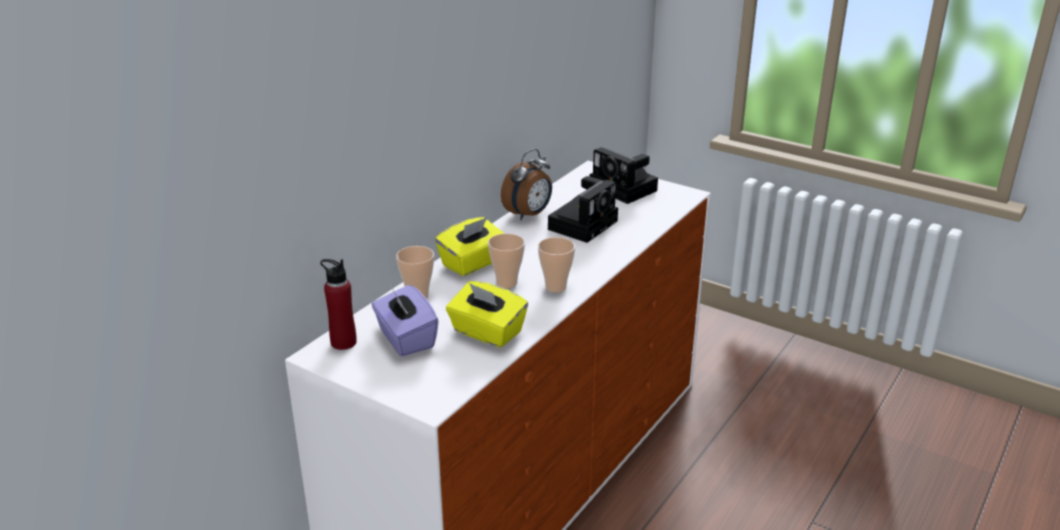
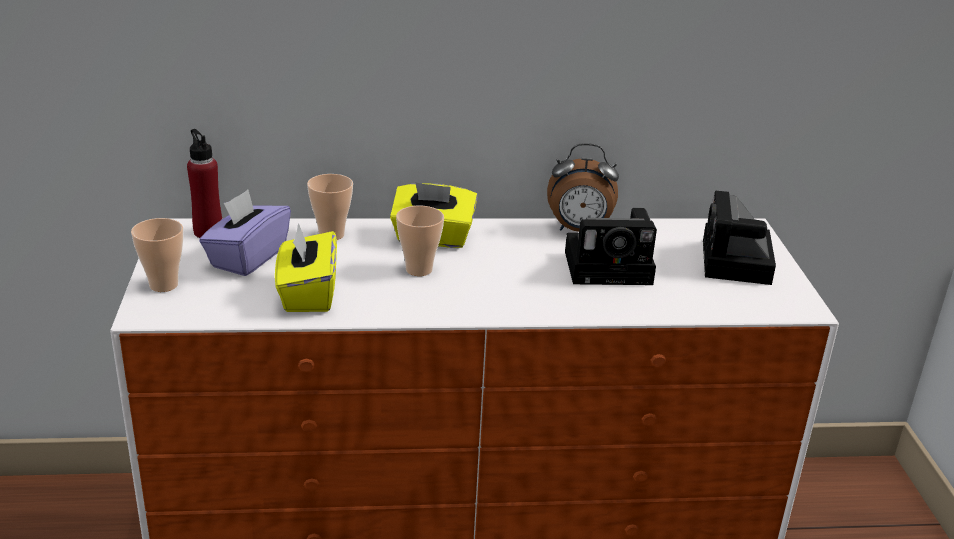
camera: 50 degrees right, 0 degrees up
cup [538,237,575,292] -> cup moved to [131,218,184,292]

